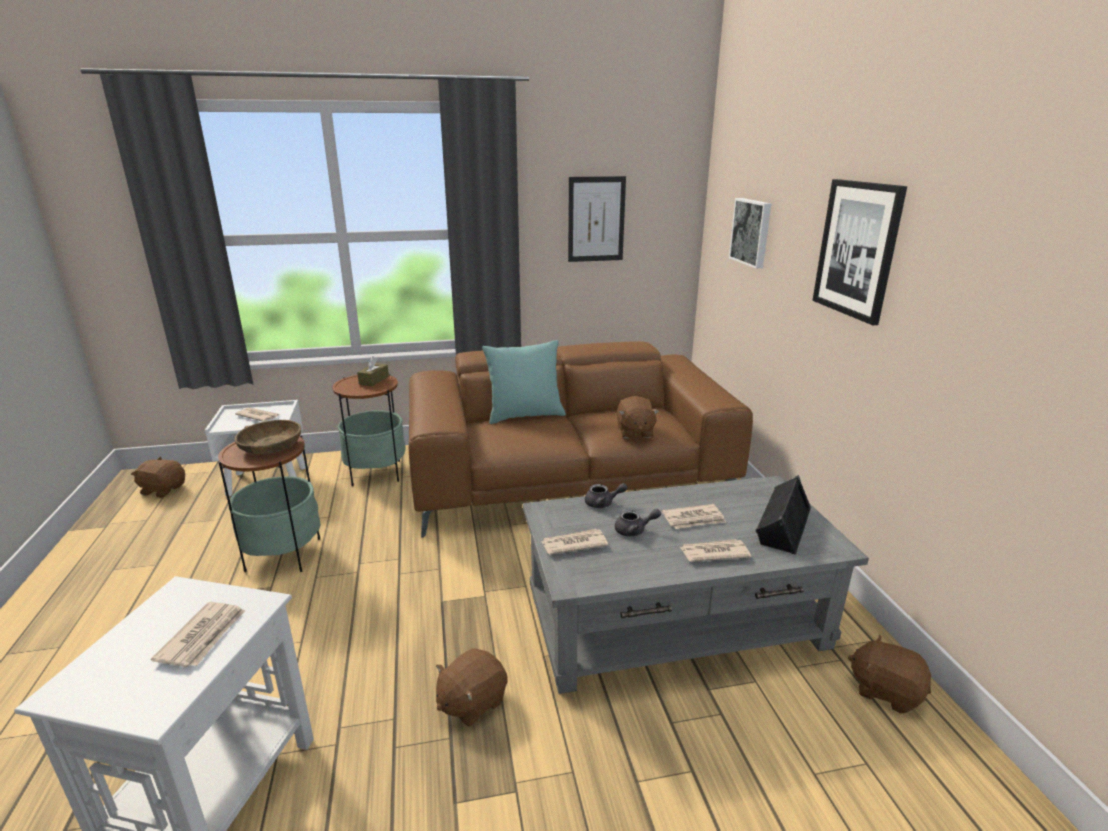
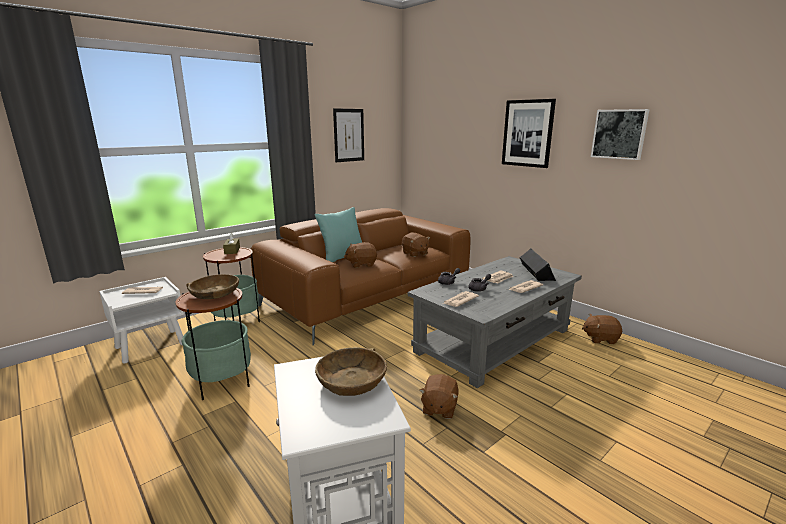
camera: 30 degrees left, 5 degrees down
brown plush toy [131,457,185,498] -> brown plush toy moved to [344,242,377,268]
newspaper [151,602,245,668] -> brown bowl [315,347,387,396]
picture [729,198,771,269] -> picture moved to [591,109,650,160]

